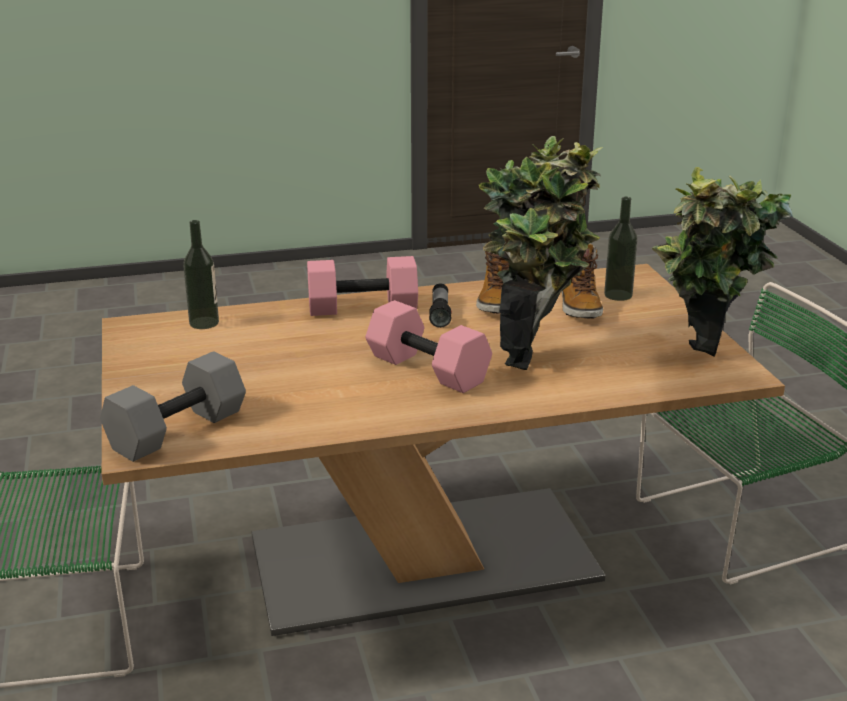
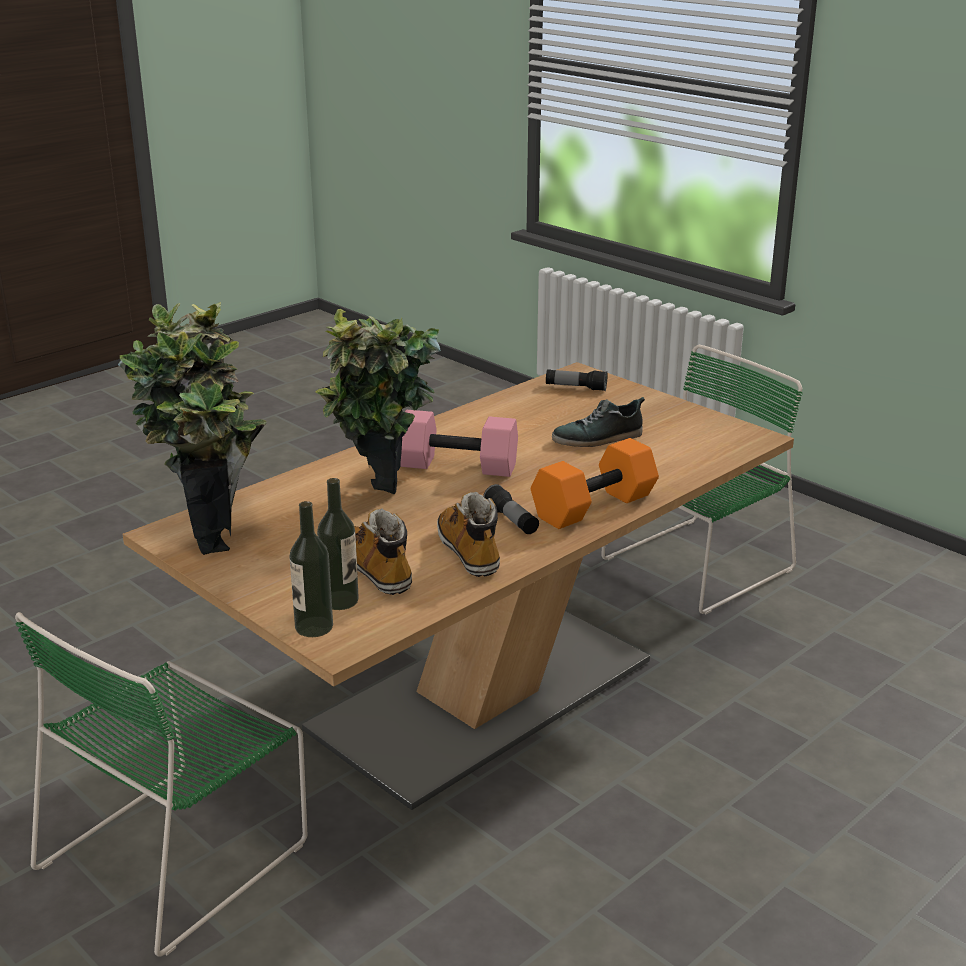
camera: 150 degrees right, 0 degrees up
grey dumbbell [100,351,246,462] -> flashlight [546,369,607,391]
bottle [183,220,219,329] -> bottle moved to [289,501,333,637]
pink dumbbell [307,256,418,316] -> orange dumbbell [531,438,659,529]
none -> shoe [552,397,645,447]

